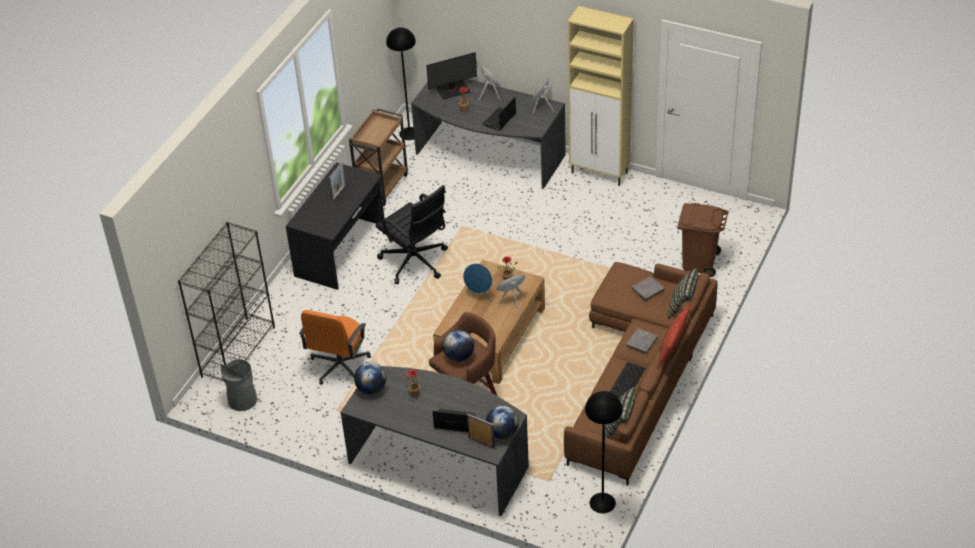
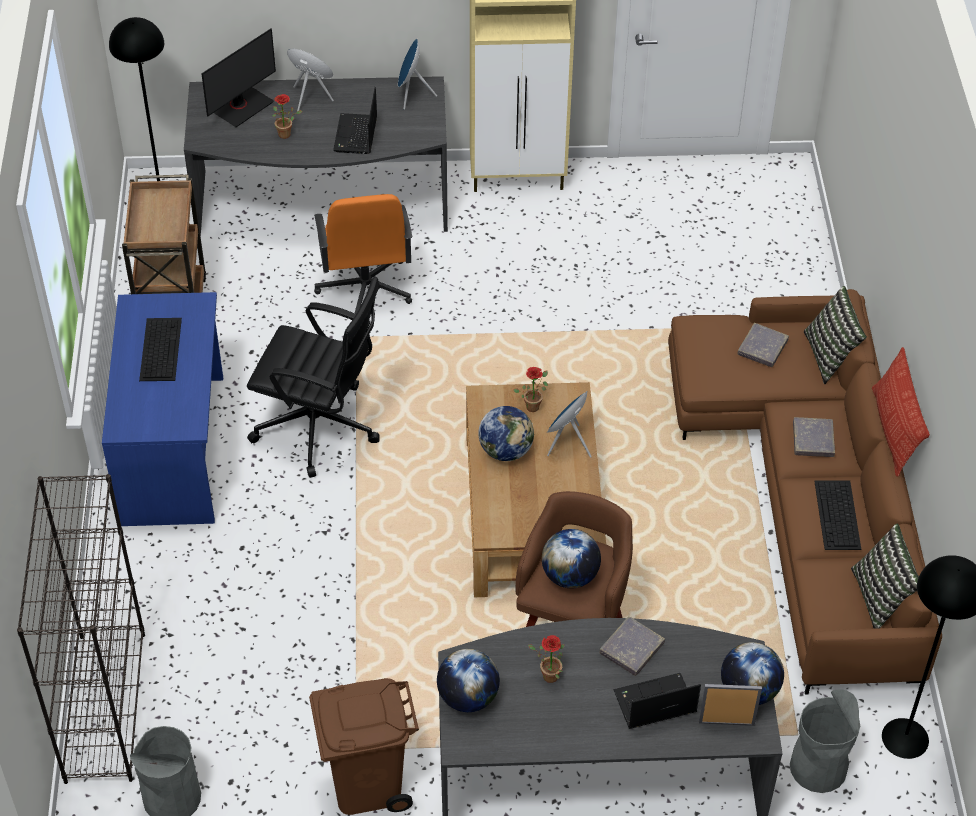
camera: 30 degrees left, 5 degrees up
black desk [286,162,384,290] -> blue desk [102,292,223,526]
orange office chair [299,310,371,385] -> orange office chair moved to [314,194,412,314]
picture frame [329,162,346,201] -> keyboard [139,318,182,381]
blue speaker [463,263,493,301] -> globe [478,406,534,462]
brown trash can [677,203,729,277] -> brown trash can moved to [309,678,419,815]
none -> grey book [599,616,665,676]
none -> grey trash can [790,689,860,793]

